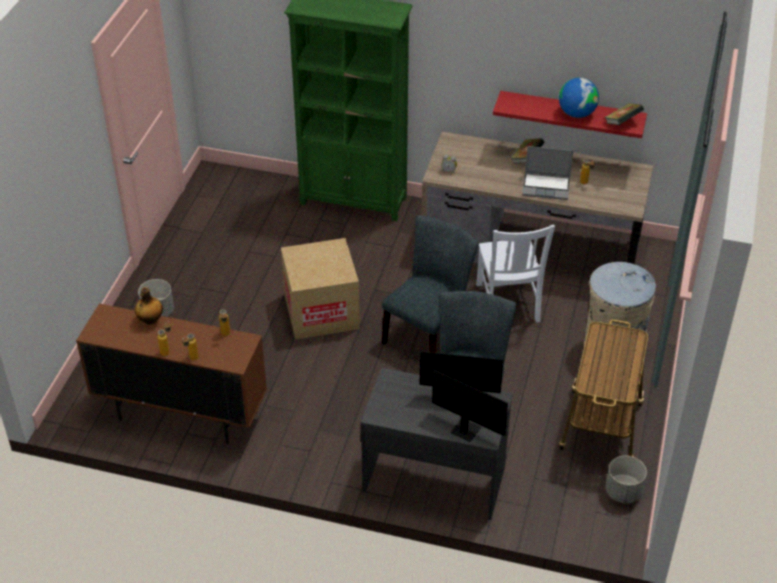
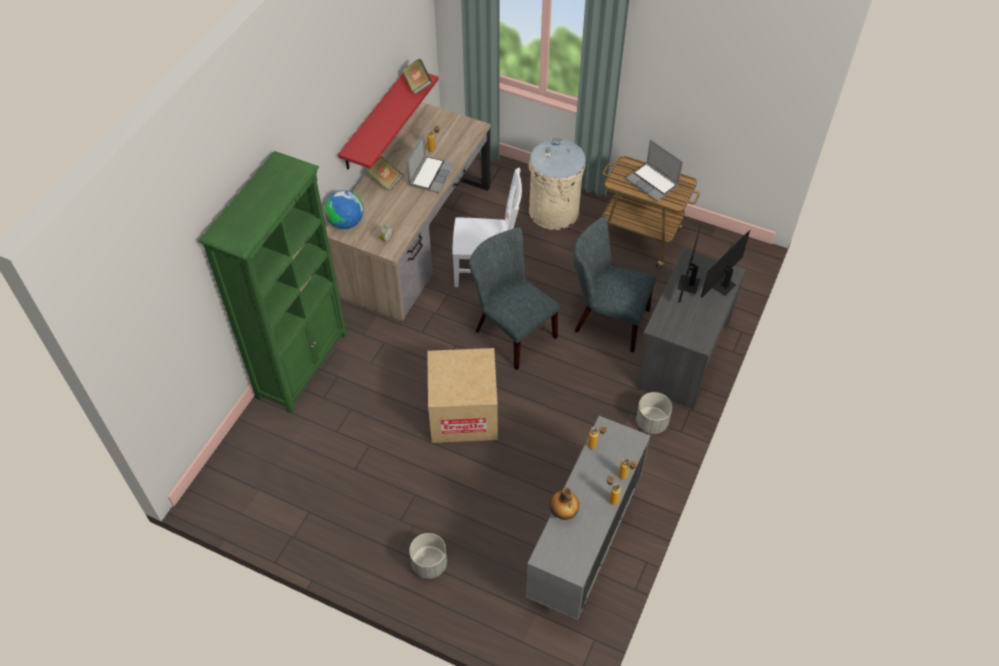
camera: 80 degrees left, 10 degrees up
brown cabinet [76,304,267,444] -> grey cabinet [526,416,650,620]
globe [559,78,599,118] -> globe moved to [324,190,363,229]
grey planter [606,456,647,504] -> grey planter moved to [636,392,672,434]
none -> laptop [625,139,683,201]

